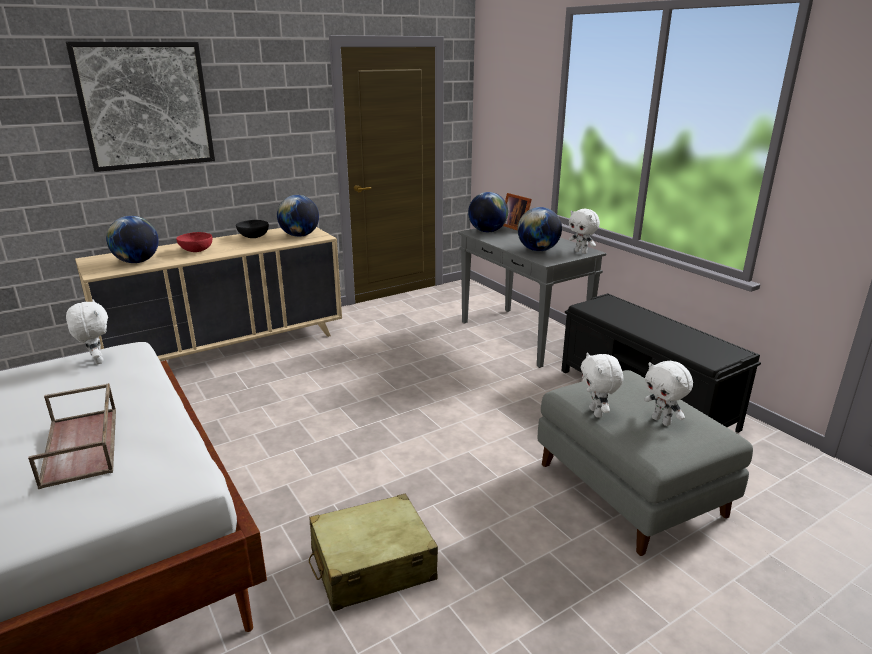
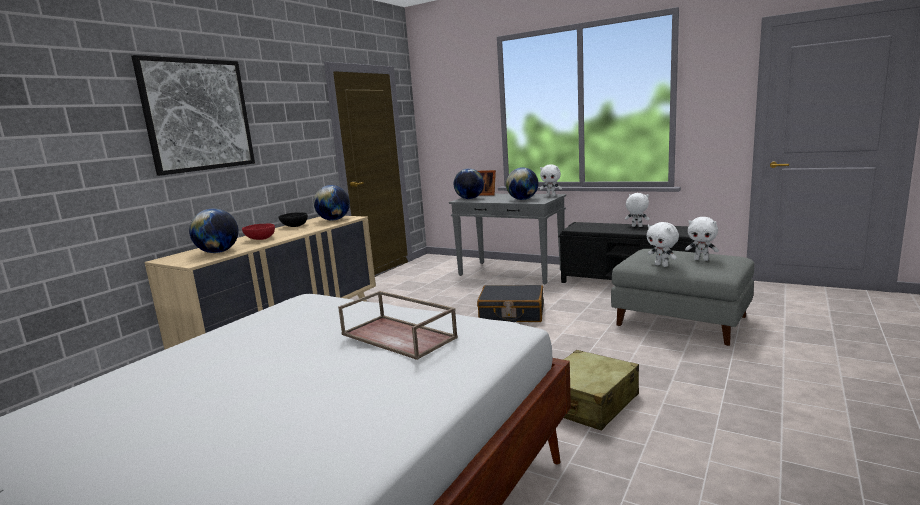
camera: 25 degrees left, 10 degrees down
white plush toy [66,300,108,365] -> white plush toy moved to [625,193,650,227]
none -> black suitcase [477,285,544,322]

